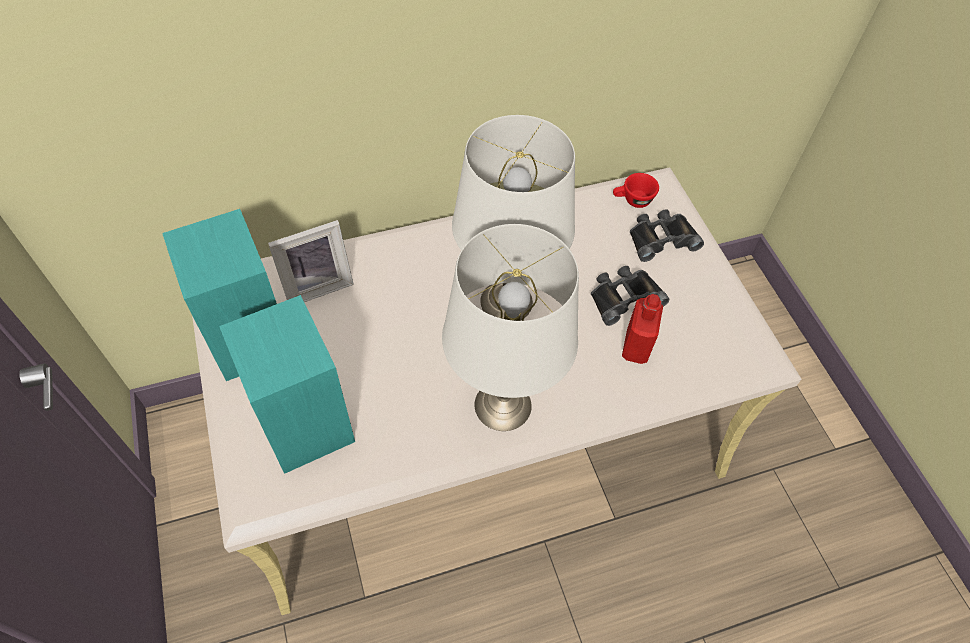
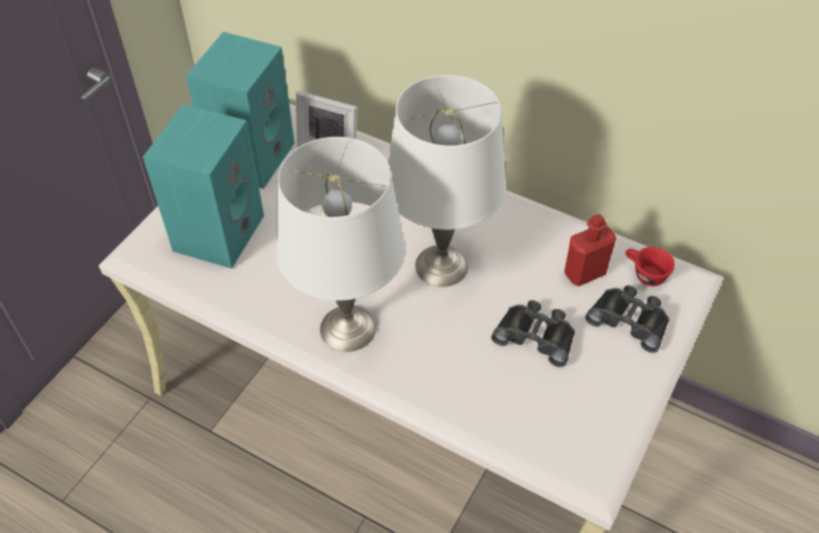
camera: 50 degrees right, 5 degrees down
red bottle [622,294,663,364] -> red bottle moved to [565,214,616,286]

